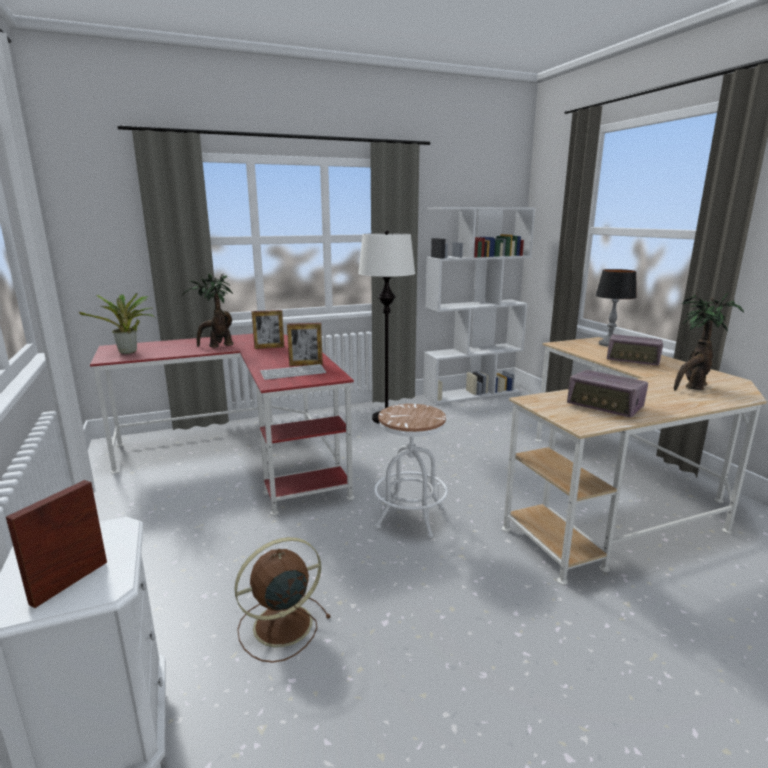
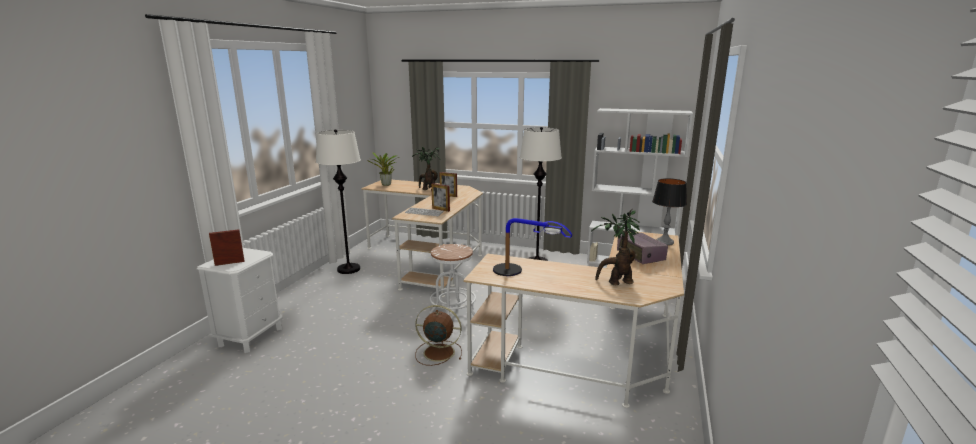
camera: 40 degrees right, 0 degrees up
red desk [90,334,354,515] -> beige desk [361,180,483,297]
brown fan [234,537,331,663] -> brown fan moved to [415,305,462,366]
radio [567,370,648,418] -> table lamp [493,218,572,276]
none -> white floor lamp [316,129,361,274]

